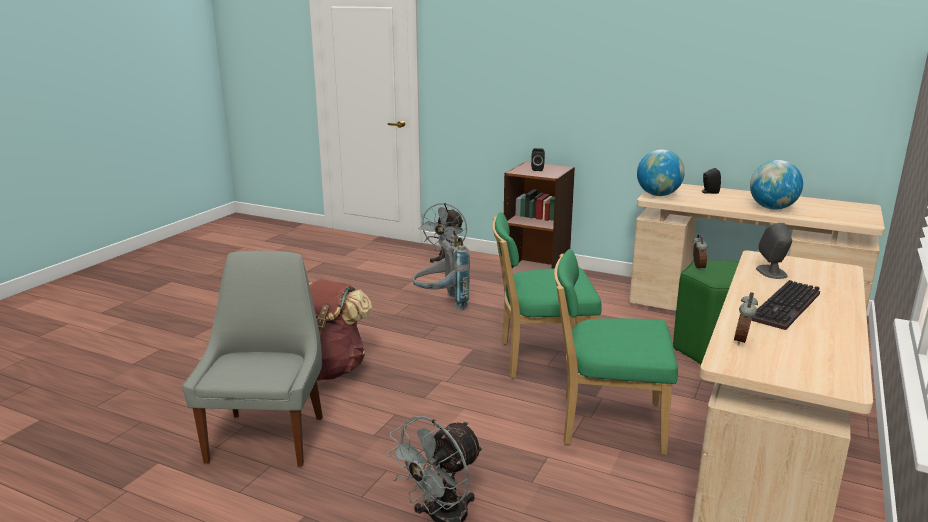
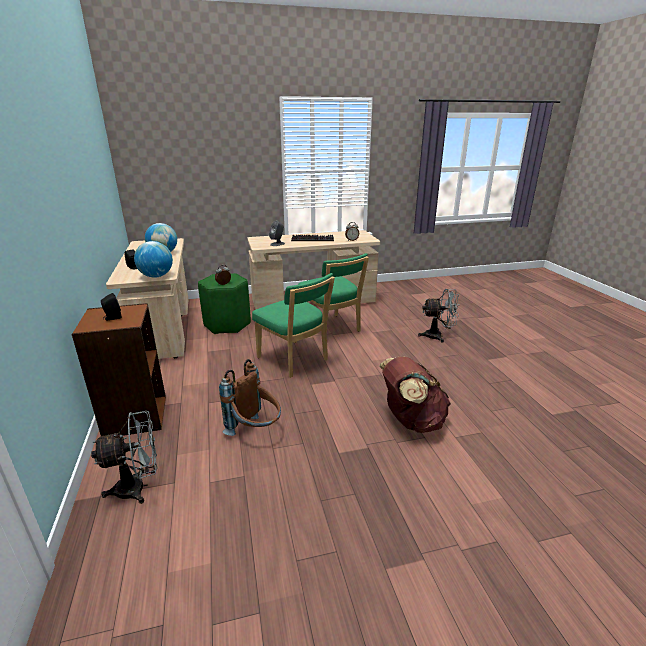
camera: 130 degrees left, 5 degrees up
grey chair [182,251,323,467] -> none
grey backpack [412,230,470,310] -> brown backpack [219,359,281,436]

